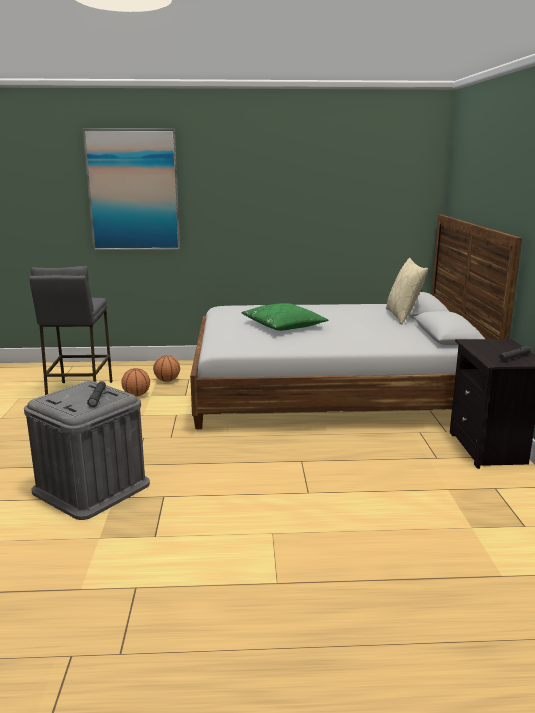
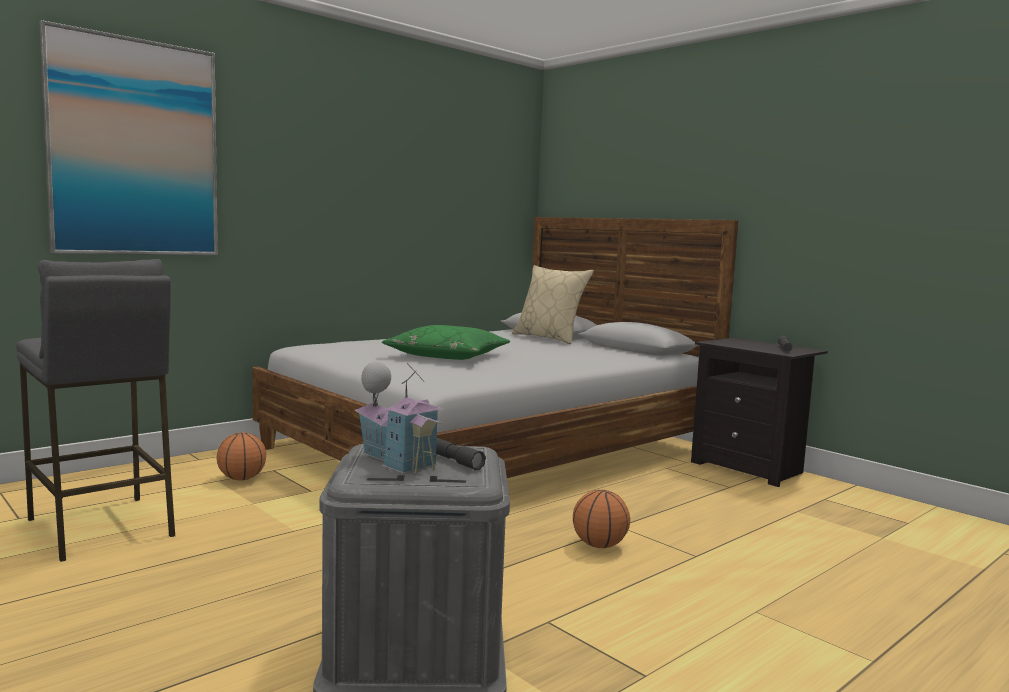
camera: 40 degrees left, 10 degrees down
basketball [121,368,150,396] -> basketball moved to [573,490,630,548]
none -> toy house [354,362,442,473]

